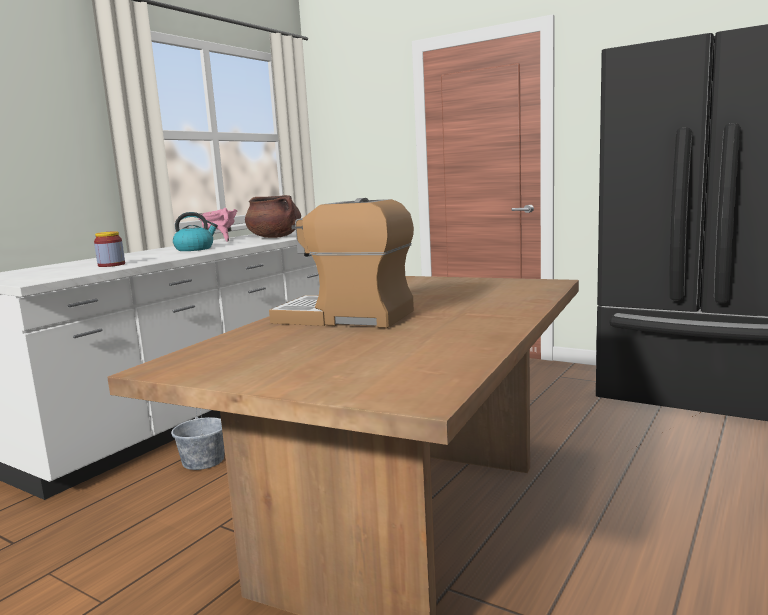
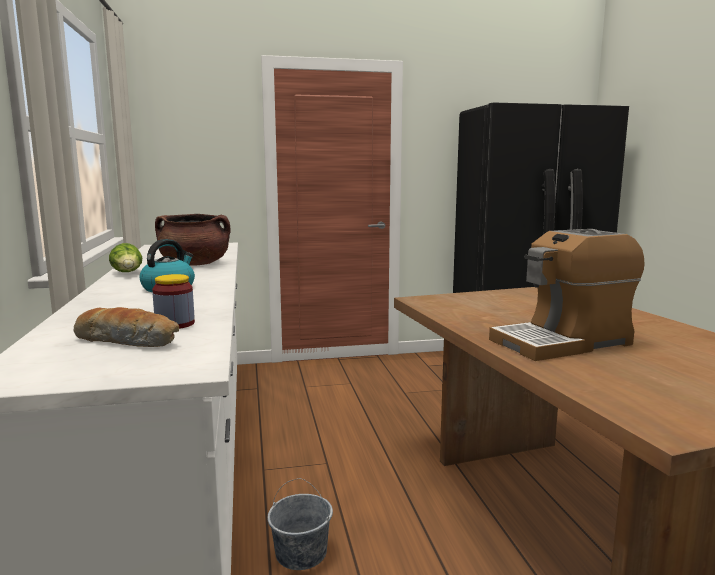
camera: 45 degrees left, 0 degrees up
pink cooking pot [198,208,238,241] -> lettuce [109,243,142,272]
none -> bread [74,307,179,347]

